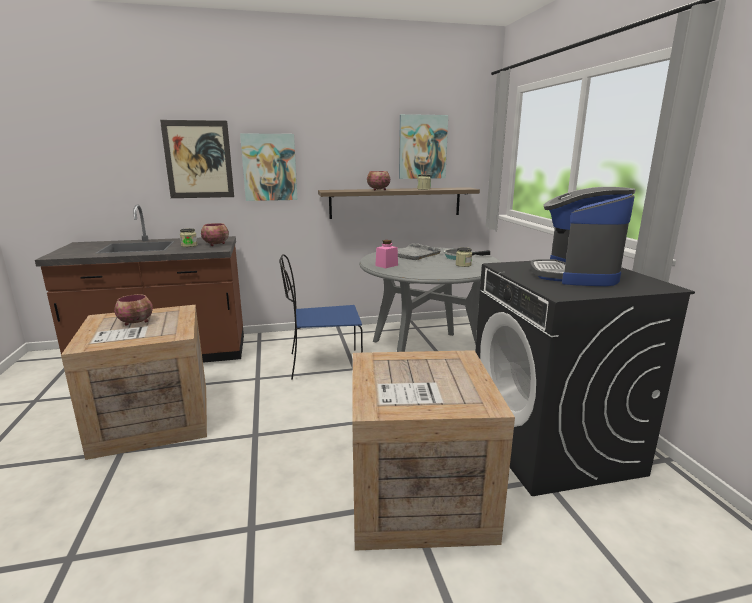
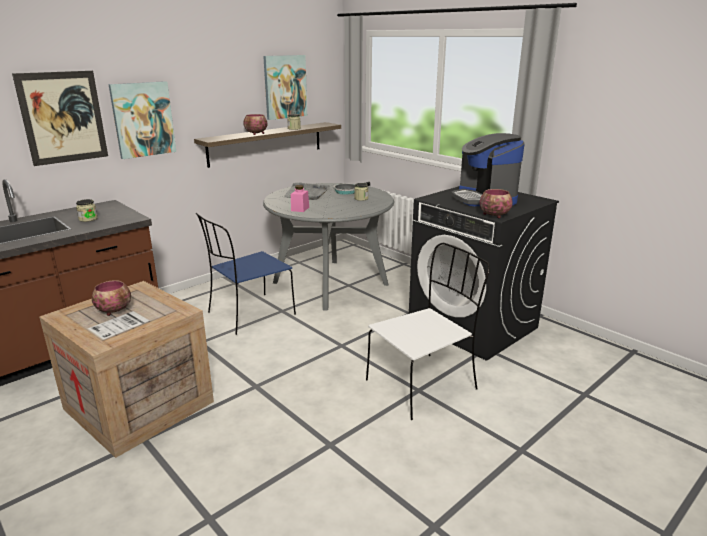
camera: 30 degrees left, 5 degrees up
bowl [201,223,229,246] -> bowl moved to [479,189,513,218]
crate [352,350,515,551] -> white chair [366,243,490,420]

